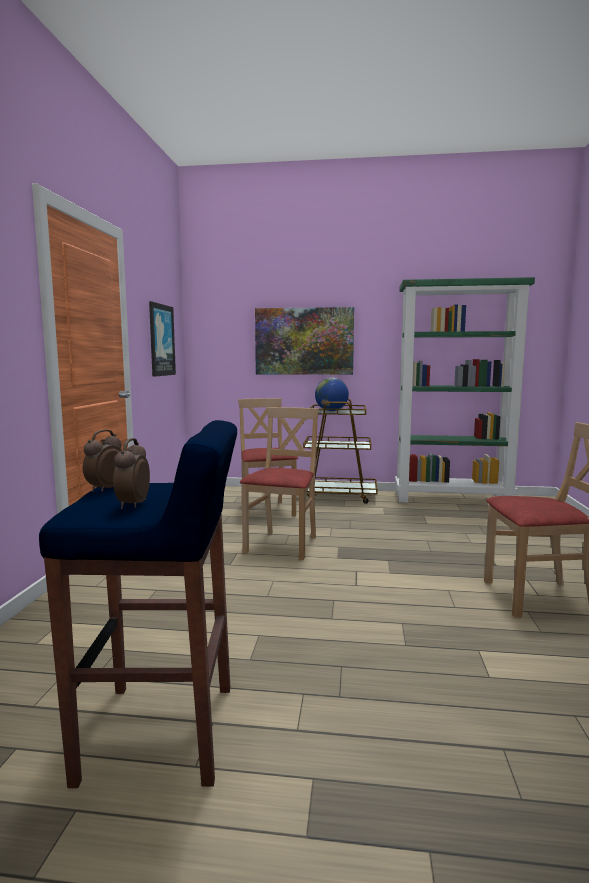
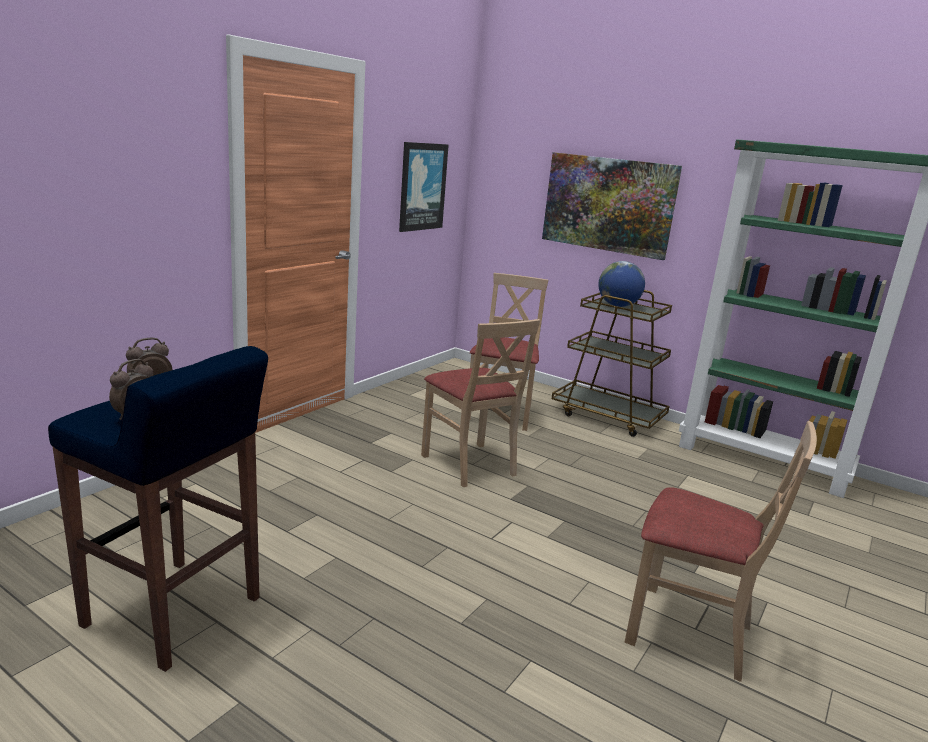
camera: 25 degrees right, 10 degrees up
beige chair [240,407,319,560] -> beige chair turned 105 degrees clockwise [421,319,540,487]

